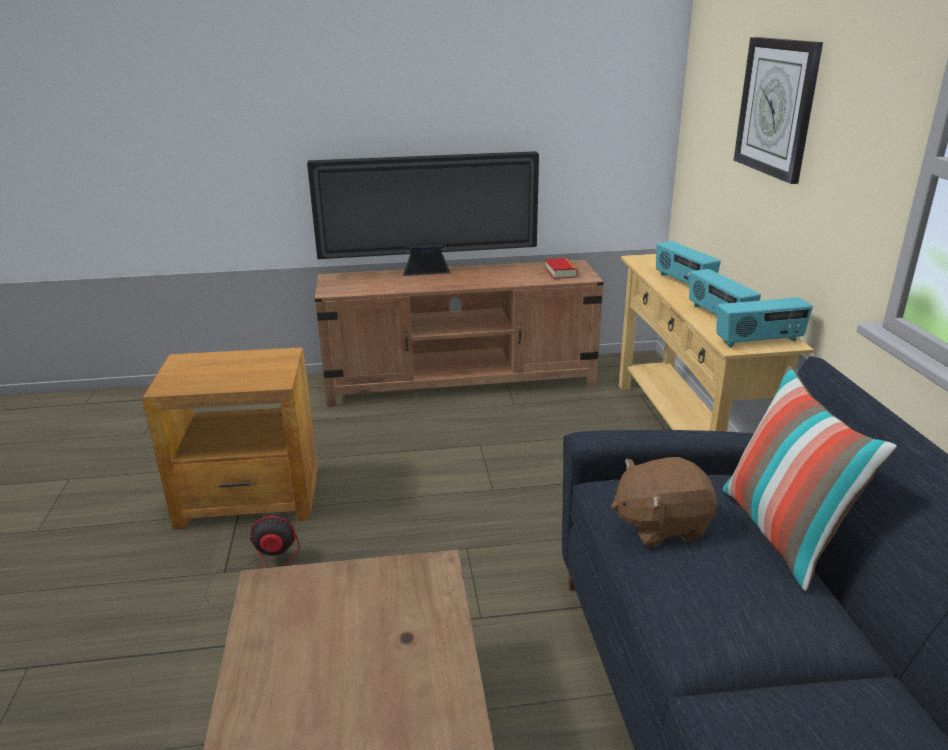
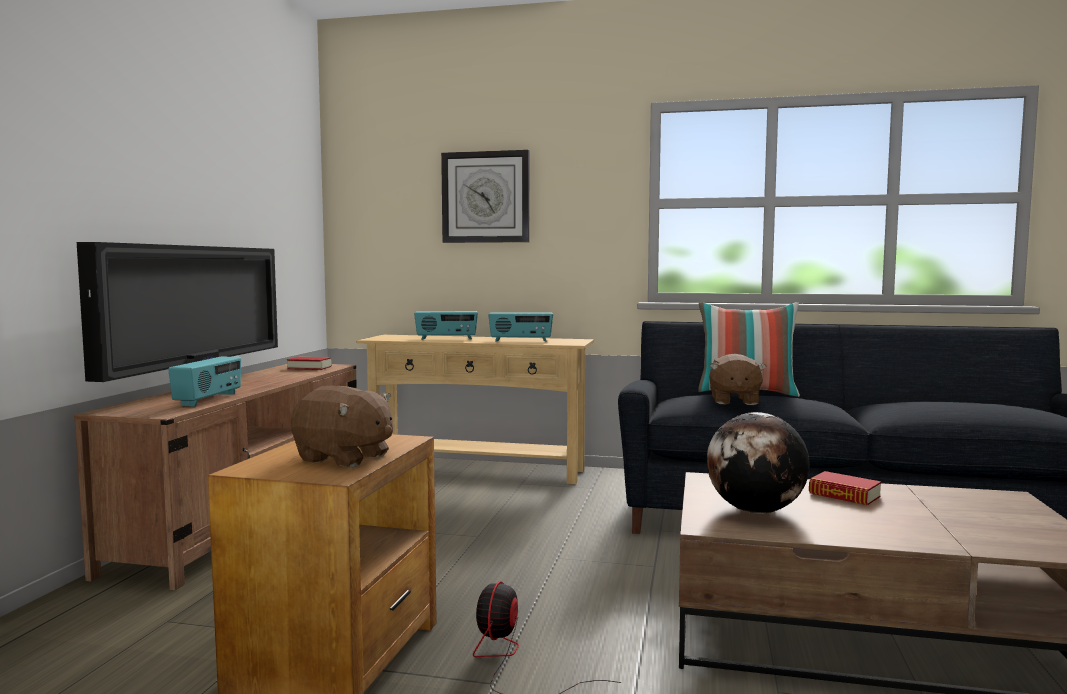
camera: 70 degrees left, 20 degrees down
radio [716,297,813,347] -> radio moved to [168,357,241,407]
none -> brown plush toy [290,386,393,467]
none -> globe [707,412,810,514]
none -> book [809,471,881,505]

